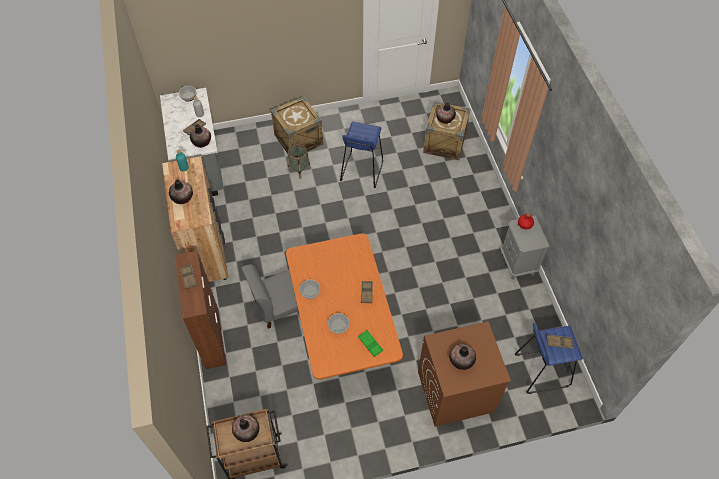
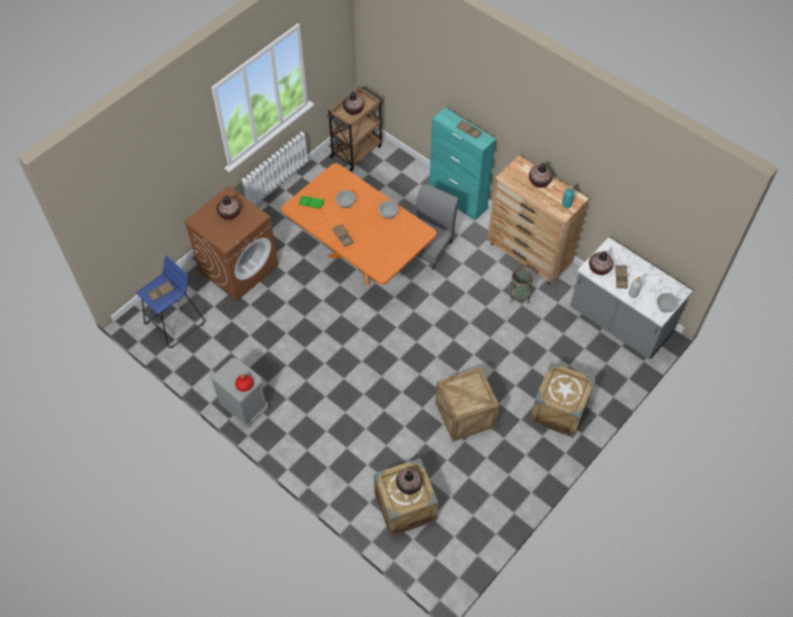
camera: 145 degrees right, 0 degrees up
brown cabinet [175,251,227,369] -> turquoise cabinet [429,107,496,221]
basket [288,144,311,179] -> basket moved to [509,268,533,304]
blue stool [340,122,383,188] -> crate [435,366,499,442]

